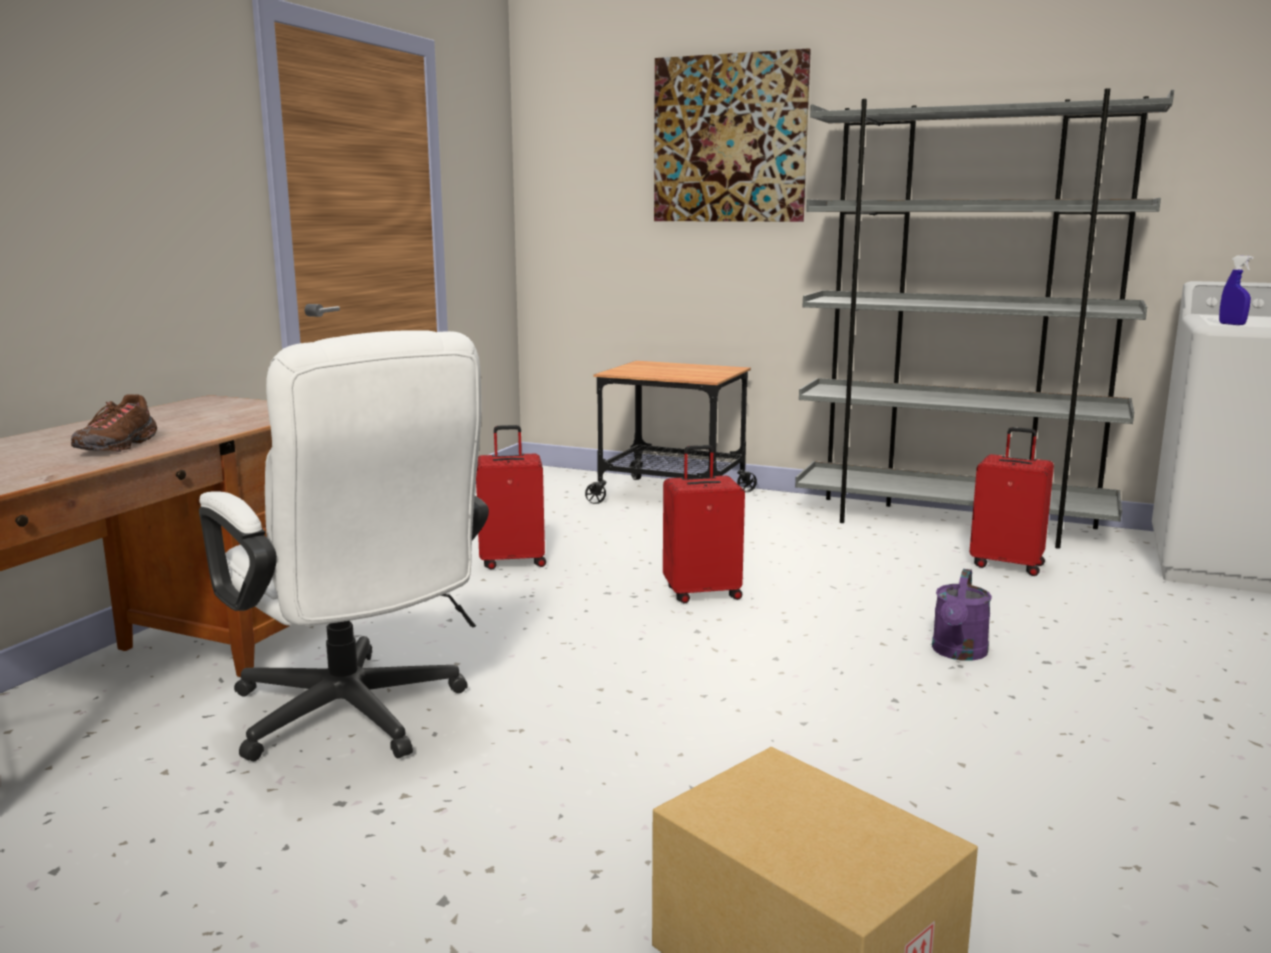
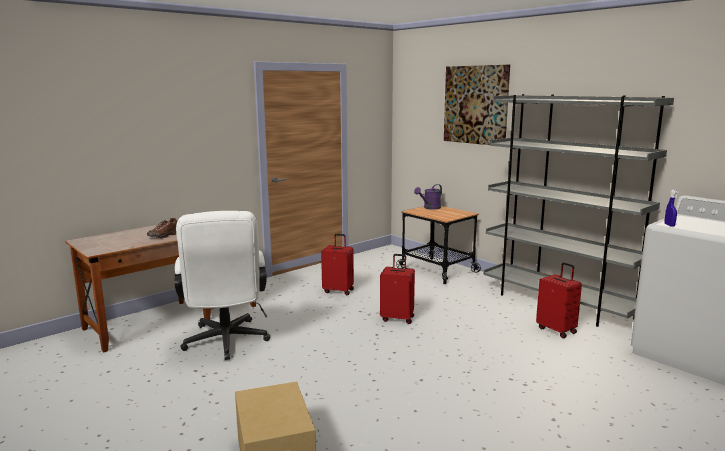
camera: 25 degrees right, 0 degrees up
purple watering can [932,569,992,661] -> purple watering can moved to [414,184,442,210]

